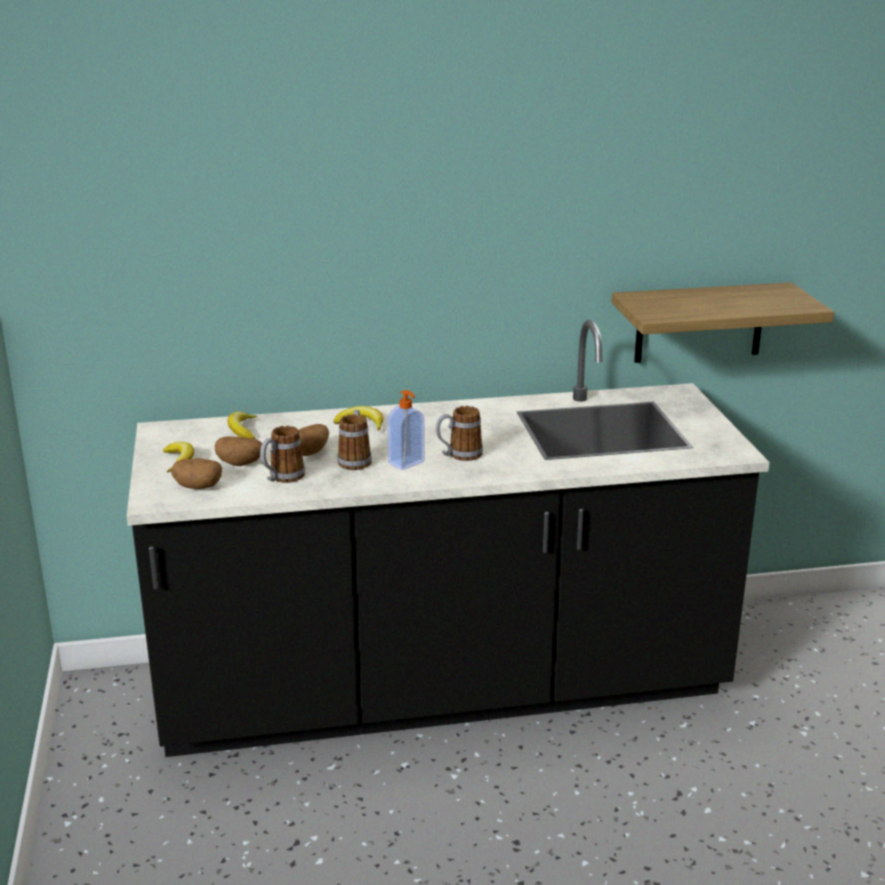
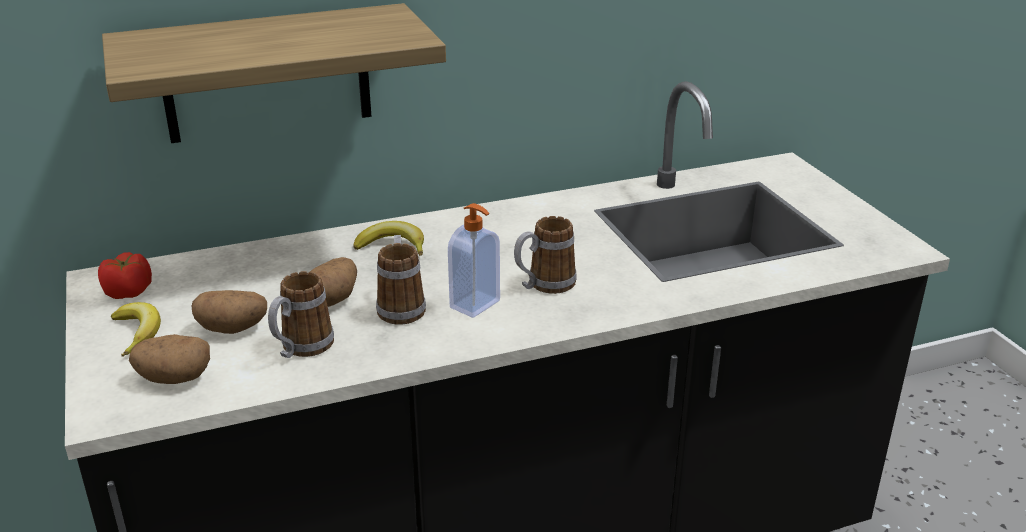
camera: 10 degrees left, 5 degrees up
banana [228,411,257,439] -> none
shelf [612,282,834,363] -> shelf moved to [102,3,446,143]
none -> tomato [98,252,152,299]

